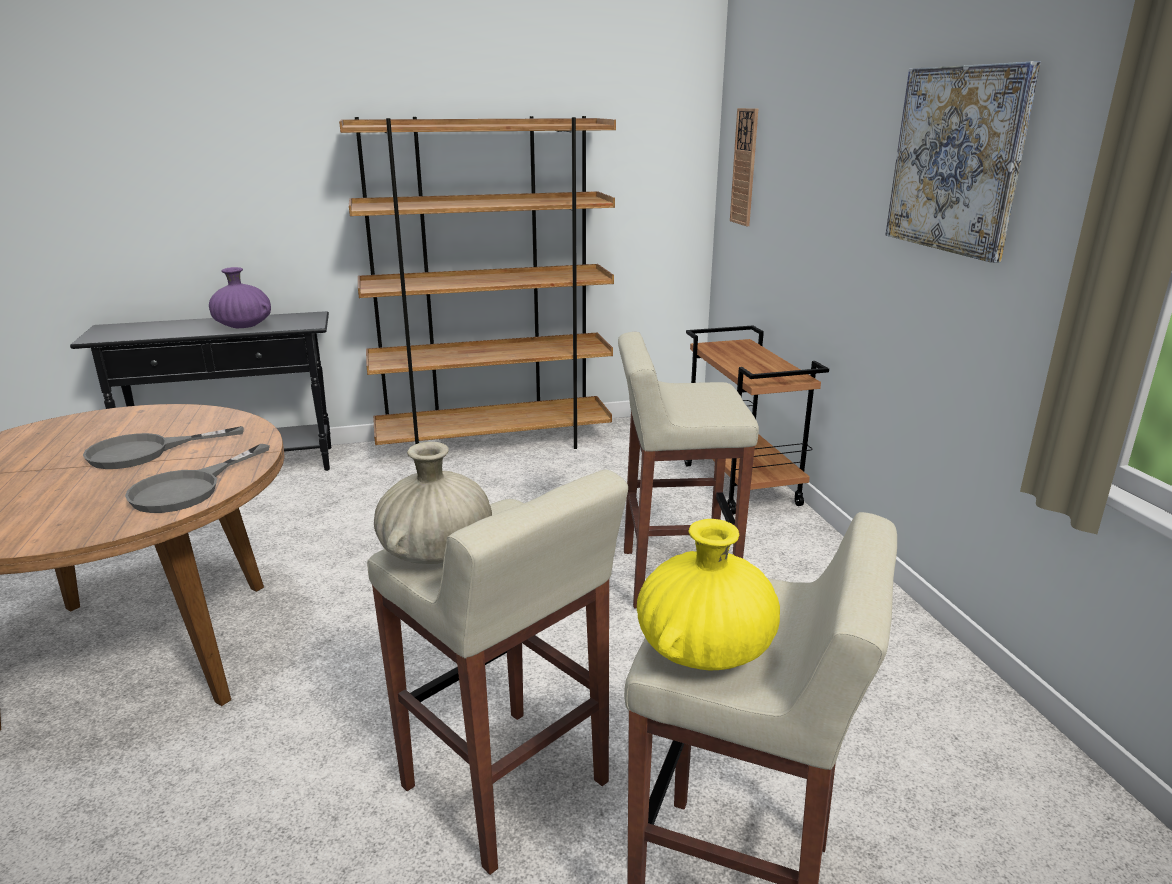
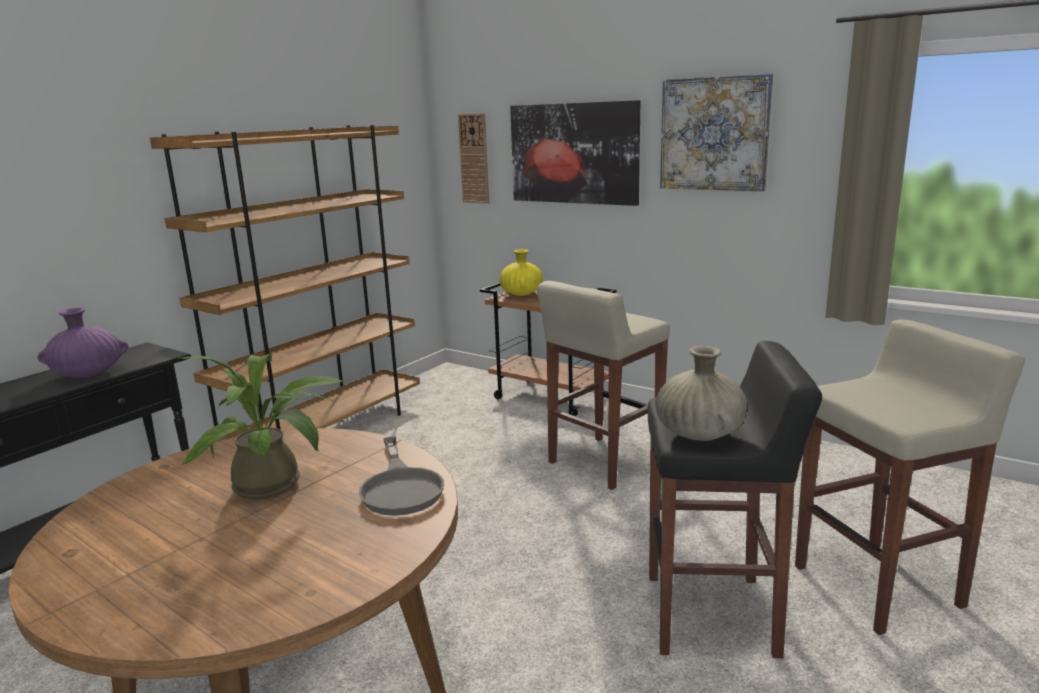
camera: 40 degrees left, 5 degrees down
grey frying pan [83,426,244,469] -> potted plant [178,354,345,500]
beige stool [367,469,628,875] -> black stool [648,341,822,659]
yellow vase [637,519,780,670] -> yellow vase moved to [499,249,543,296]
none -> picture [510,100,640,206]

